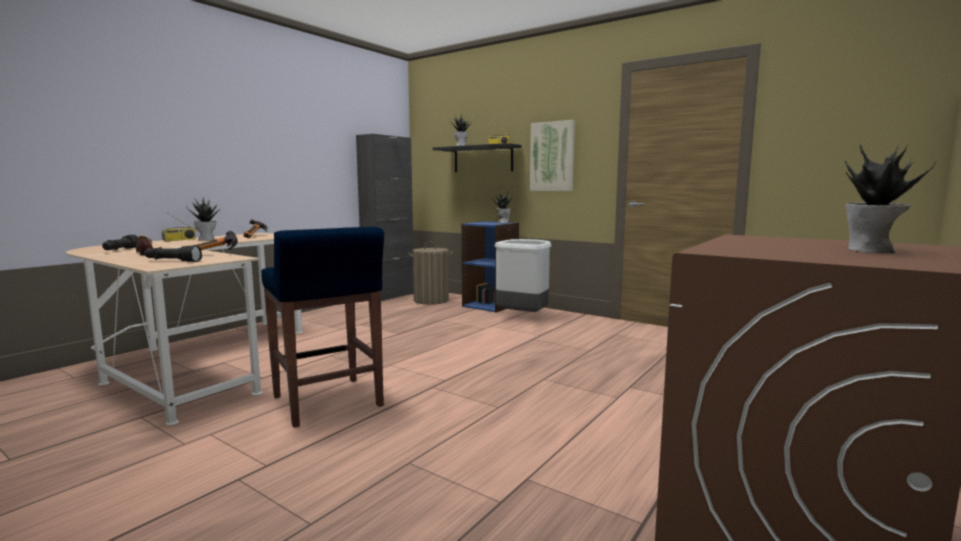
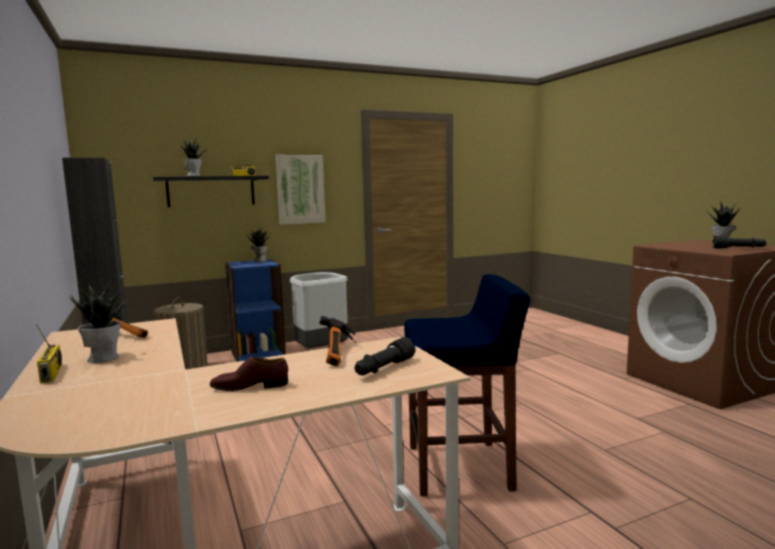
camera: 60 degrees left, 0 degrees up
black flashlight [102,235,138,250] -> black flashlight moved to [713,236,766,248]

